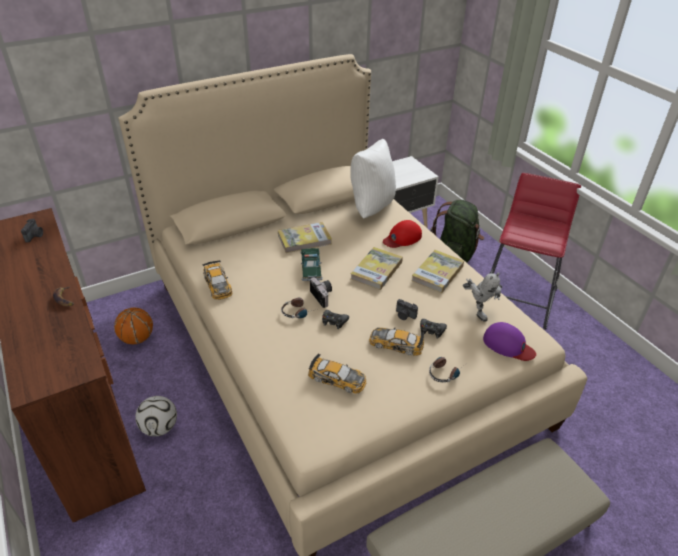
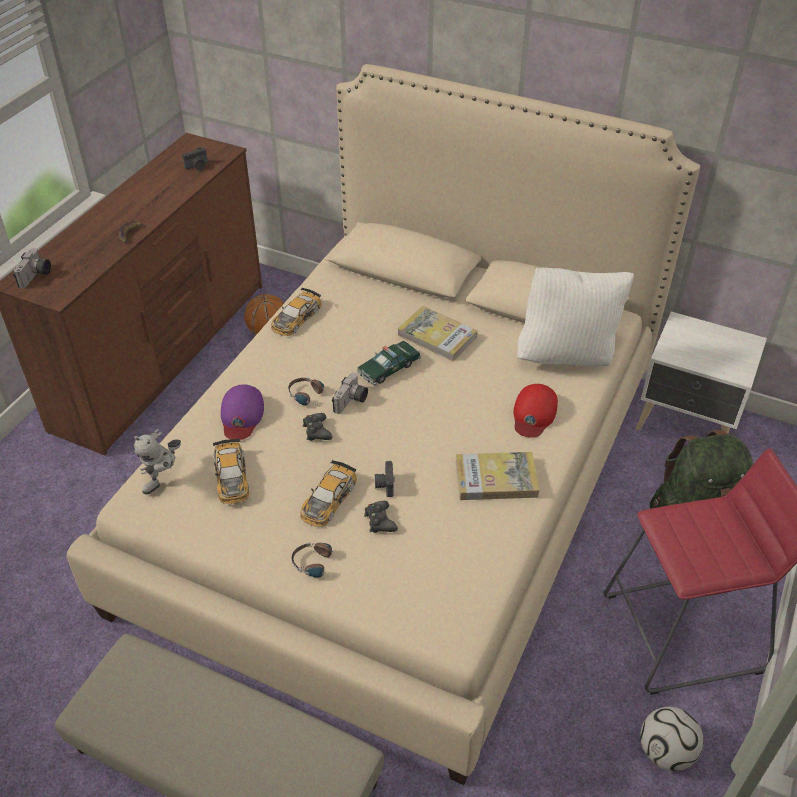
camera: 55 degrees right, 5 degrees up
football [135,396,177,437] -> football moved to [640,707,704,771]
book [351,247,403,290] -> none
toy car [369,328,424,356] -> toy car turned 135 degrees counterclockwise [300,460,357,527]
red cap [383,220,422,248] -> red cap turned 90 degrees counterclockwise [513,384,558,438]
toy robot [463,273,502,322] -> toy robot moved to [134,429,181,495]
purple cap [483,322,536,361] -> purple cap moved to [221,384,264,440]
none -> camera [13,248,51,288]

